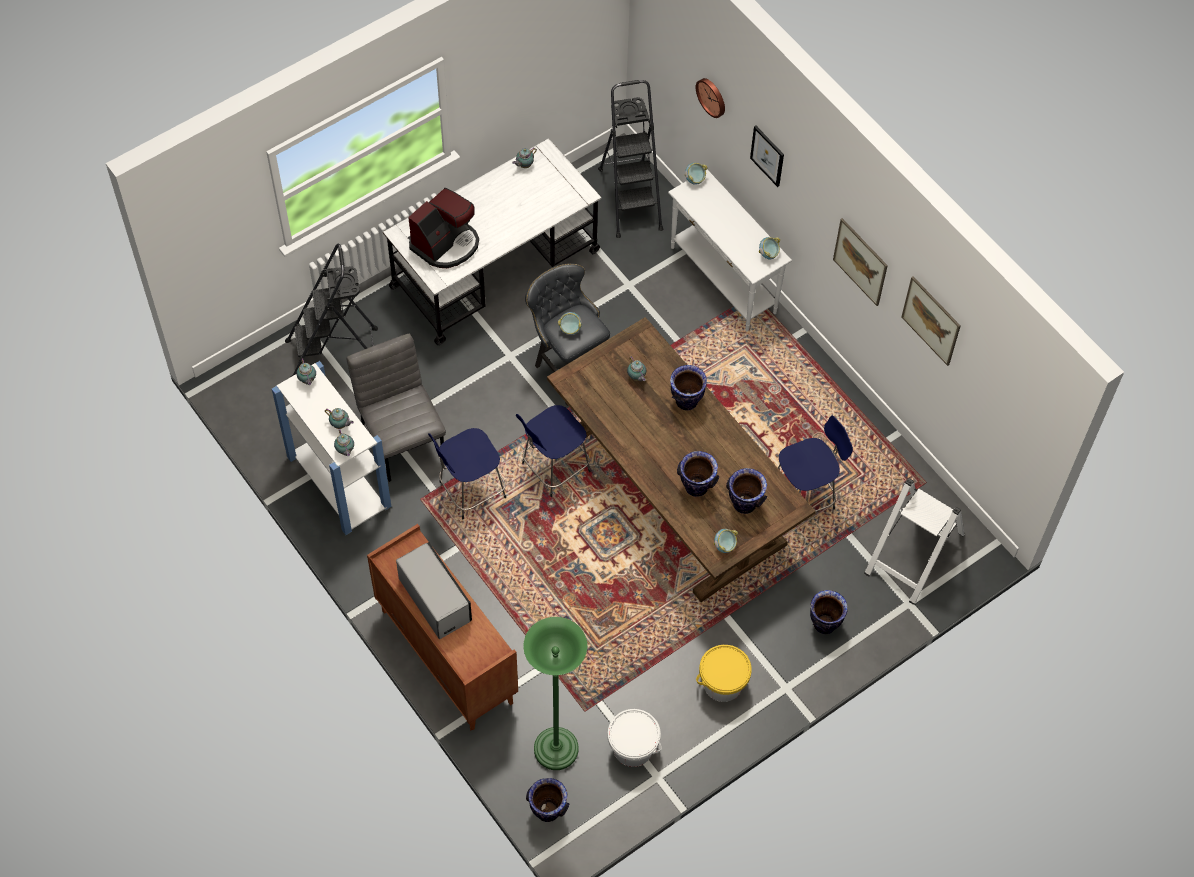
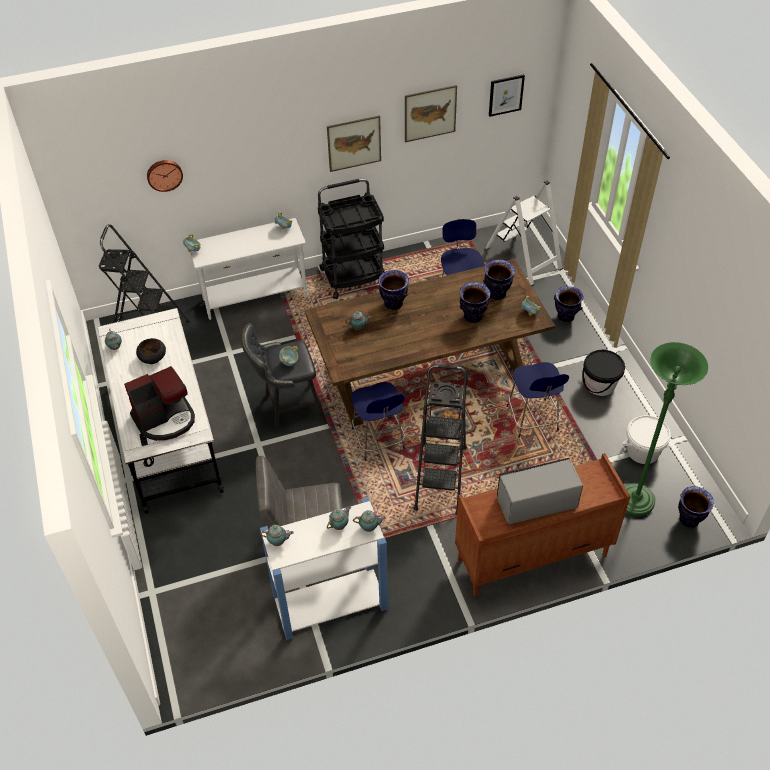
camera: 70 degrees left, 10 degrees down
step ladder [285,244,378,377] -> step ladder moved to [414,364,467,515]
coffee machine [408,188,479,268] -> coffee machine turned 90 degrees clockwise [124,366,195,441]
blue stool [428,428,506,519] -> blue stool moved to [507,362,569,438]
yellow bucket [696,645,752,702] -> black bucket [582,350,625,396]
picture [750,126,784,187] -> picture moved to [489,74,525,117]
none -> black bowl [136,338,166,364]
none -> black cart [318,179,385,299]

